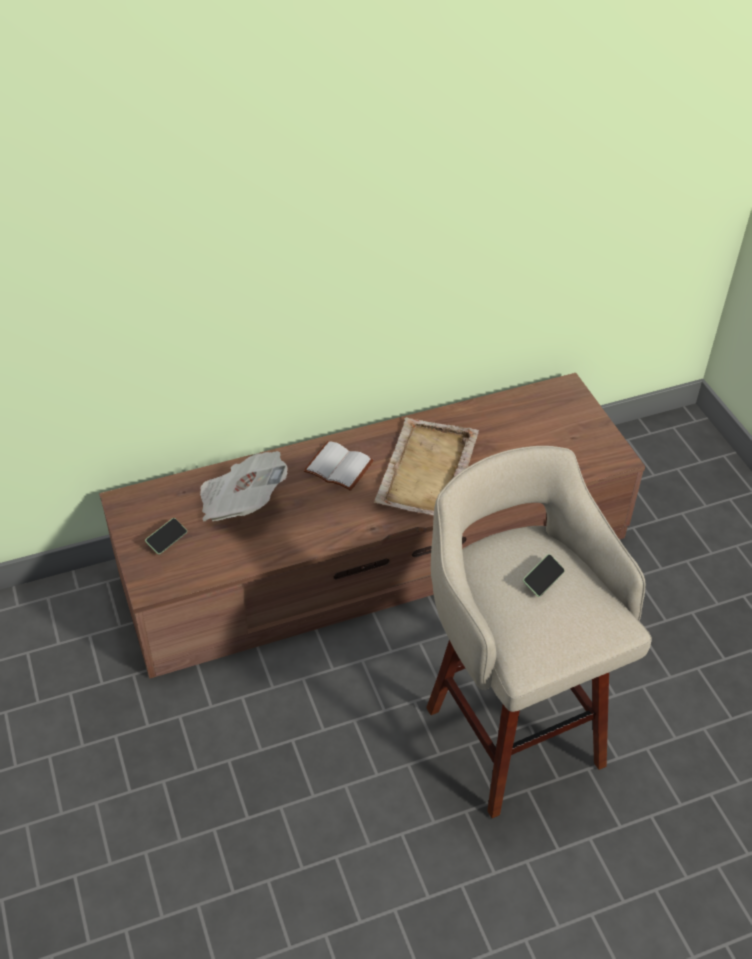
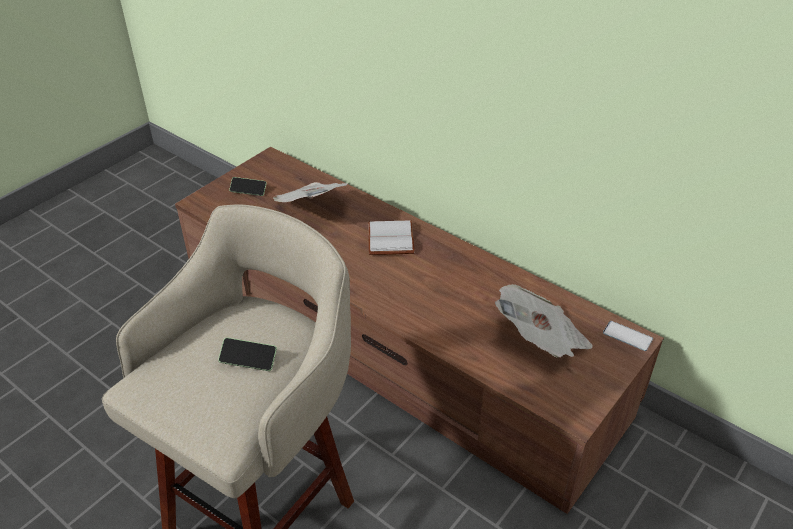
camera: 60 degrees right, 5 degrees down
beige tray [374,417,479,516] -> none
none -> newspaper [495,284,593,358]
none -> phone [603,321,653,351]

